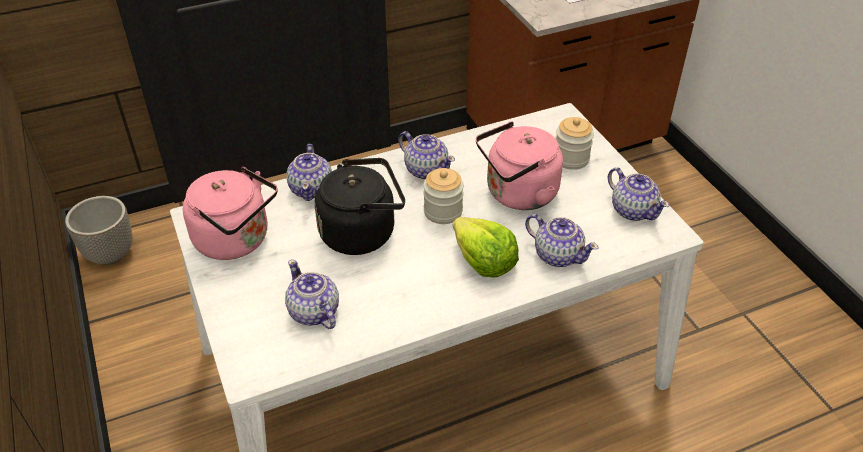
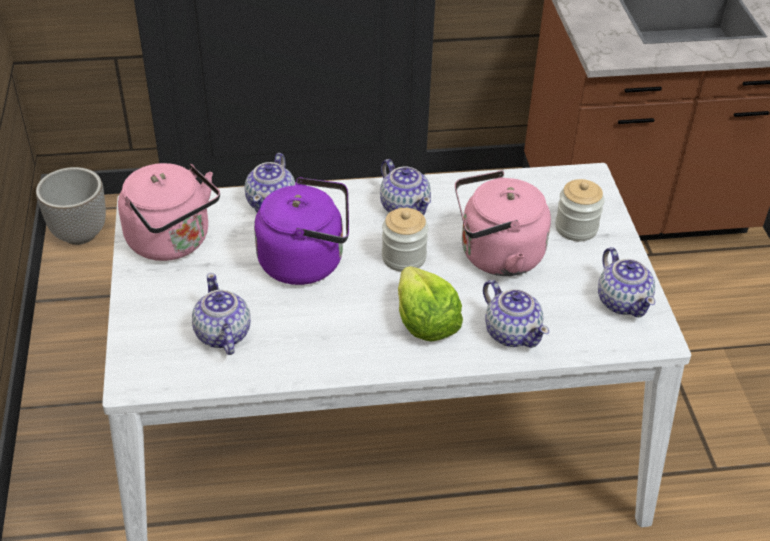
camera: 15 degrees right, 0 degrees up
black kettle [315,158,405,255] -> purple kettle [254,177,349,285]

